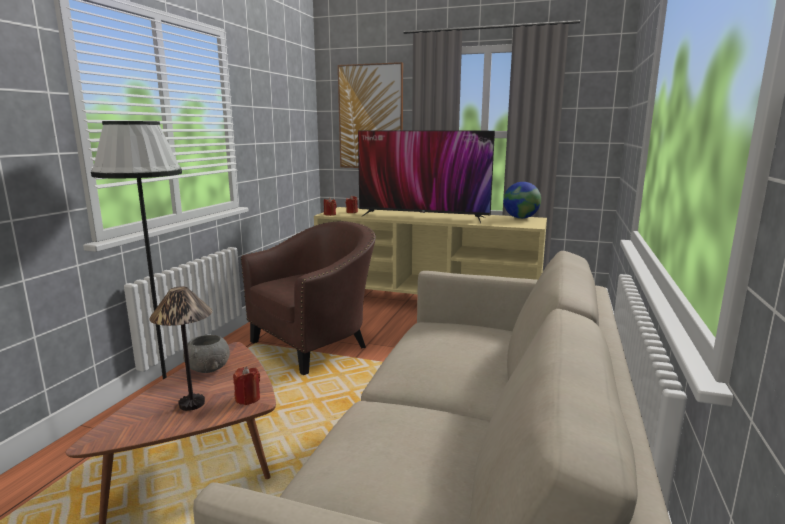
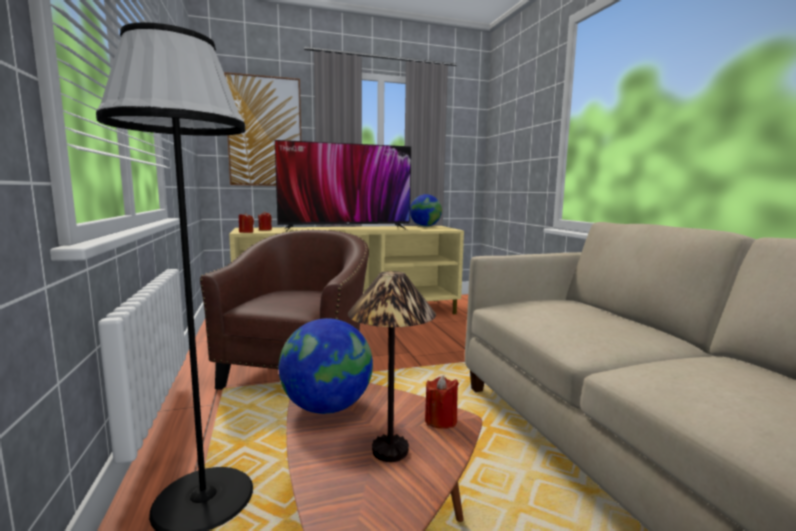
camera: 35 degrees left, 5 degrees down
grey bowl [183,335,230,373] -> globe [279,318,373,414]

